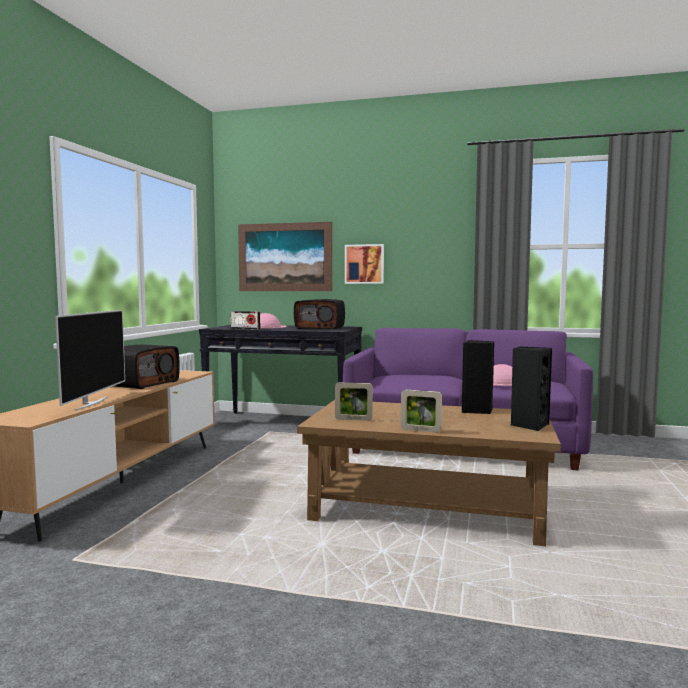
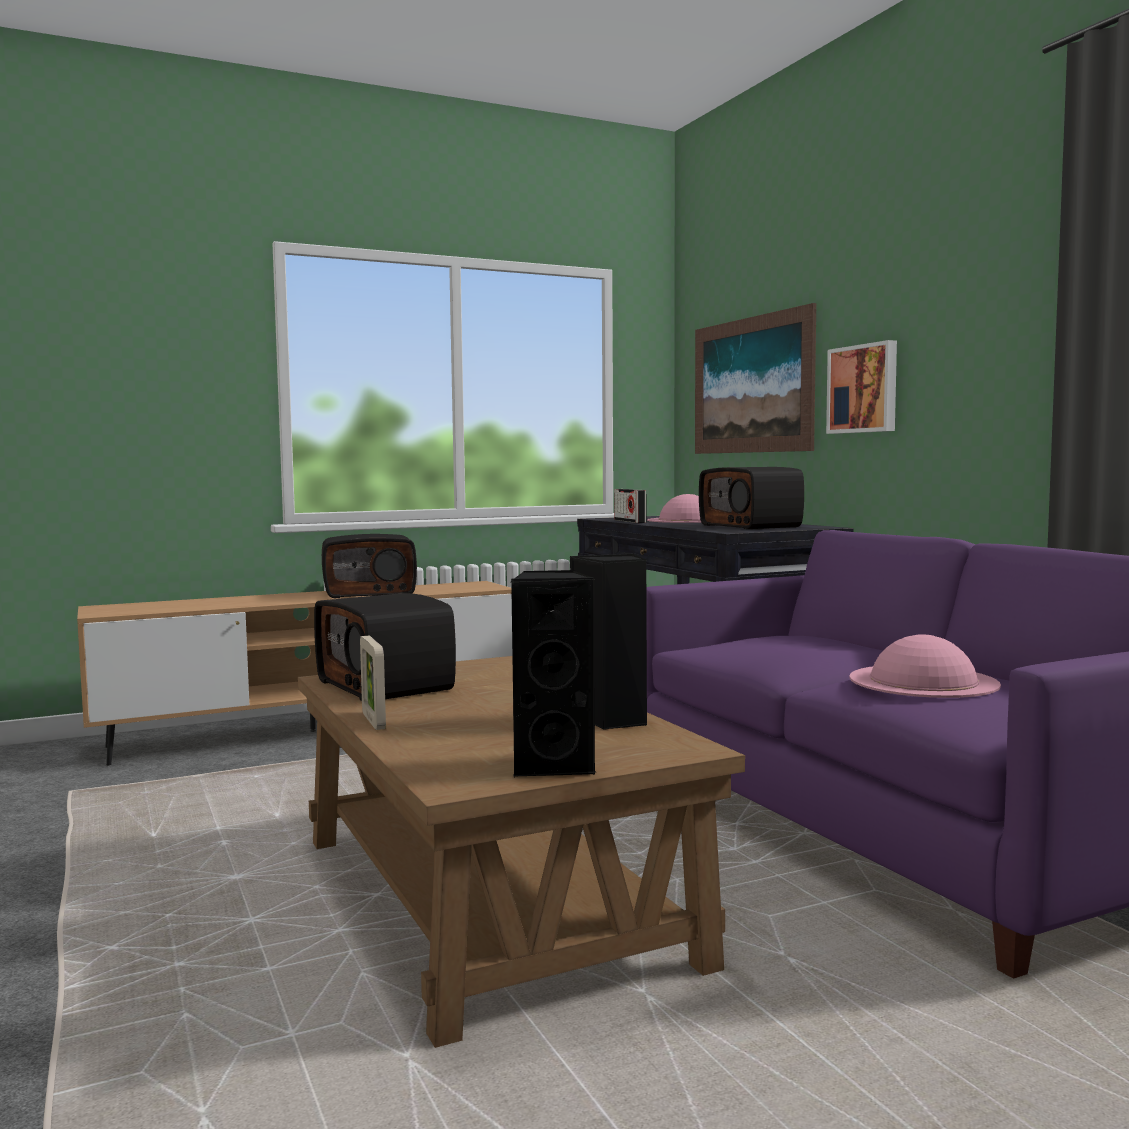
camera: 50 degrees right, 0 degrees up
television [55,310,125,411] -> none
picture frame [335,382,373,421] -> radio [314,593,456,701]

